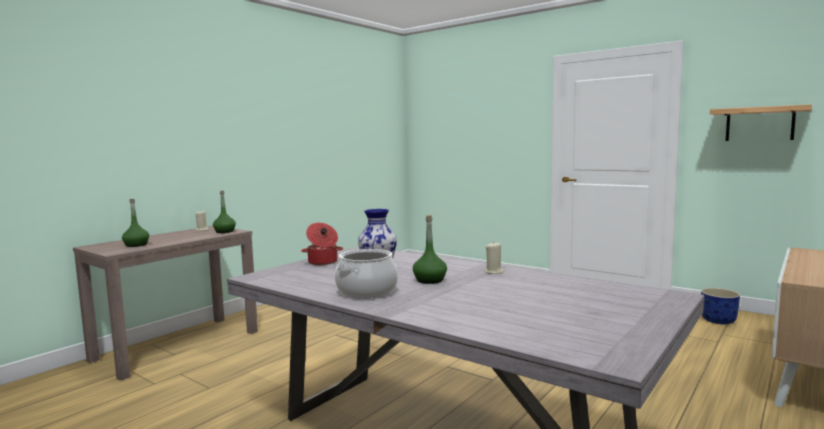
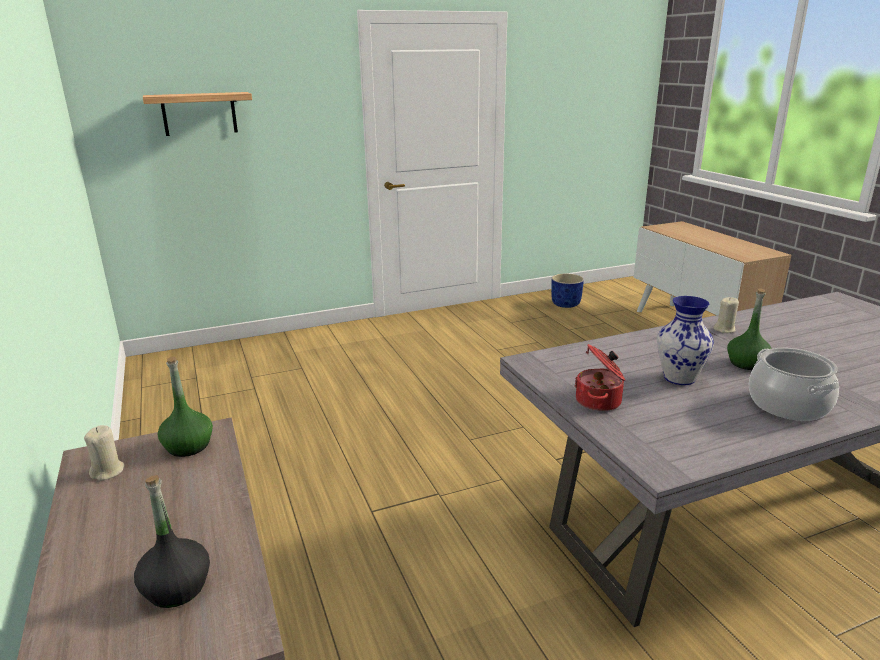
camera: 60 degrees left, 15 degrees up
green bottle [122,199,149,247] -> black bottle [134,475,210,608]
shelf [710,105,812,141] -> shelf moved to [143,92,252,136]

